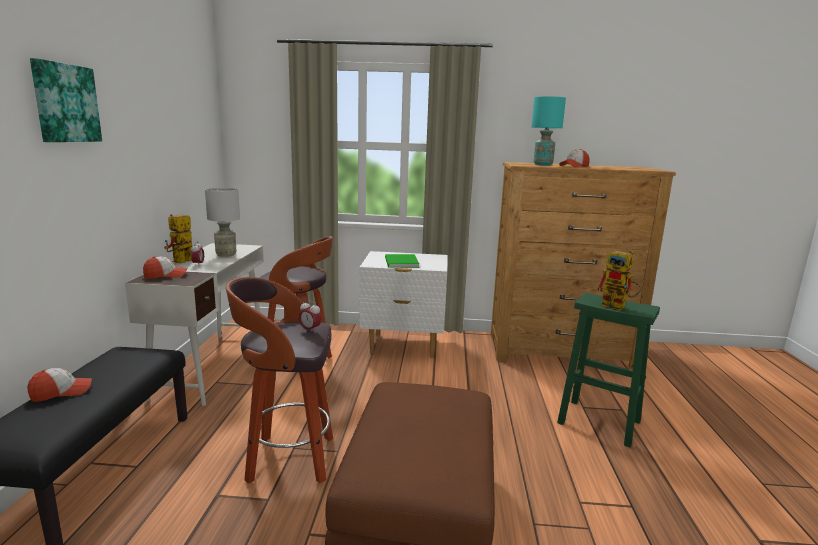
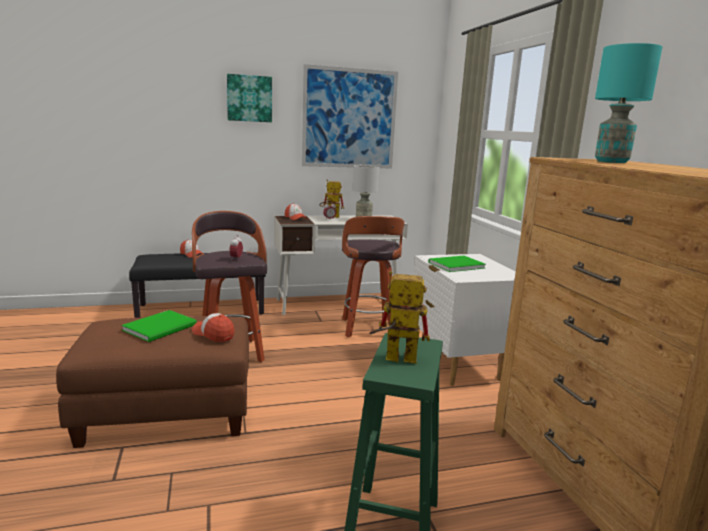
camera: 70 degrees right, 0 degrees up
cap [559,149,590,167] -> cap moved to [192,313,235,342]
toy robot [597,251,641,311] -> toy robot turned 75 degrees clockwise [370,271,430,364]
none -> green book [122,310,197,342]
none -> picture [302,64,398,168]

